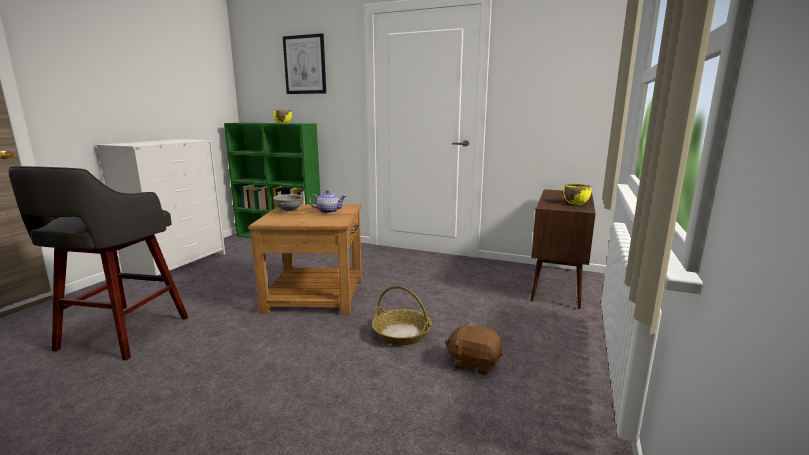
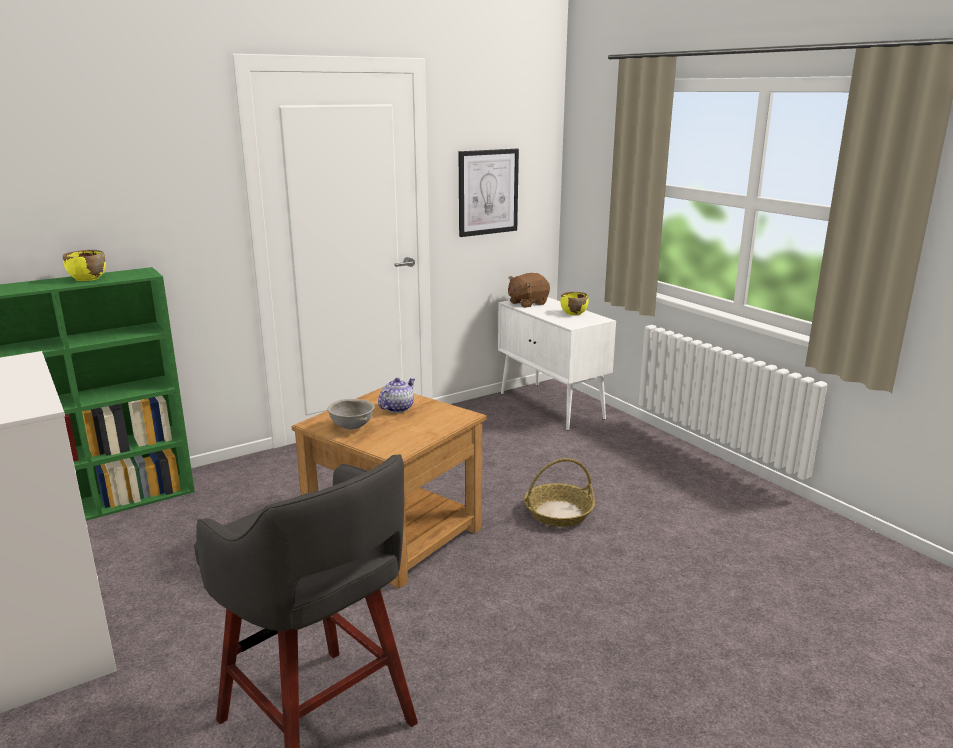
camera: 55 degrees left, 5 degrees up
picture [283,33,326,94] -> picture moved to [459,149,519,237]
brown plush toy [445,322,503,375] -> brown plush toy moved to [508,273,550,308]
brown cabinet [530,189,596,309] -> white cabinet [498,297,616,431]

